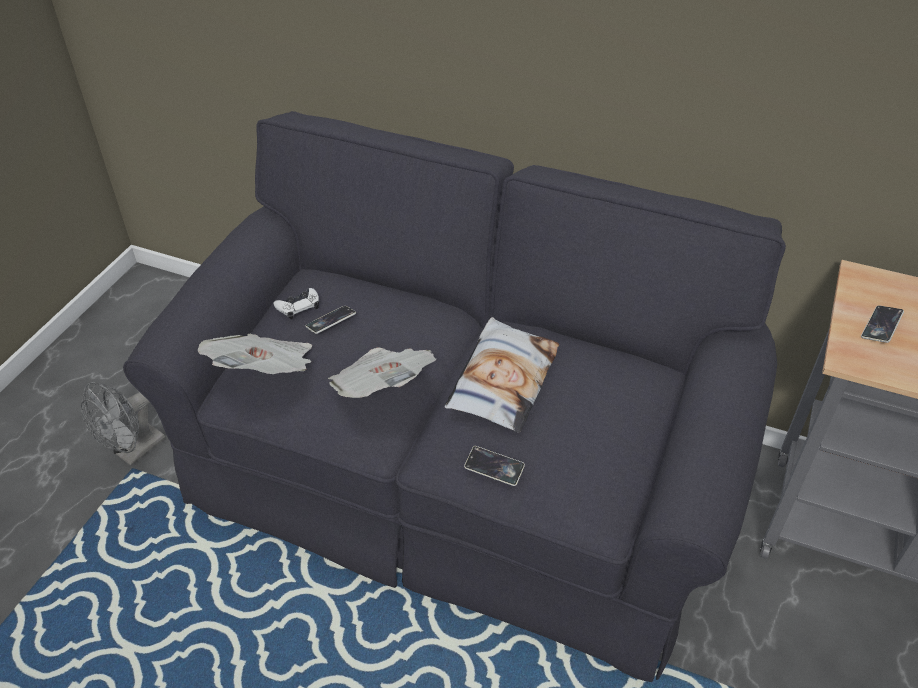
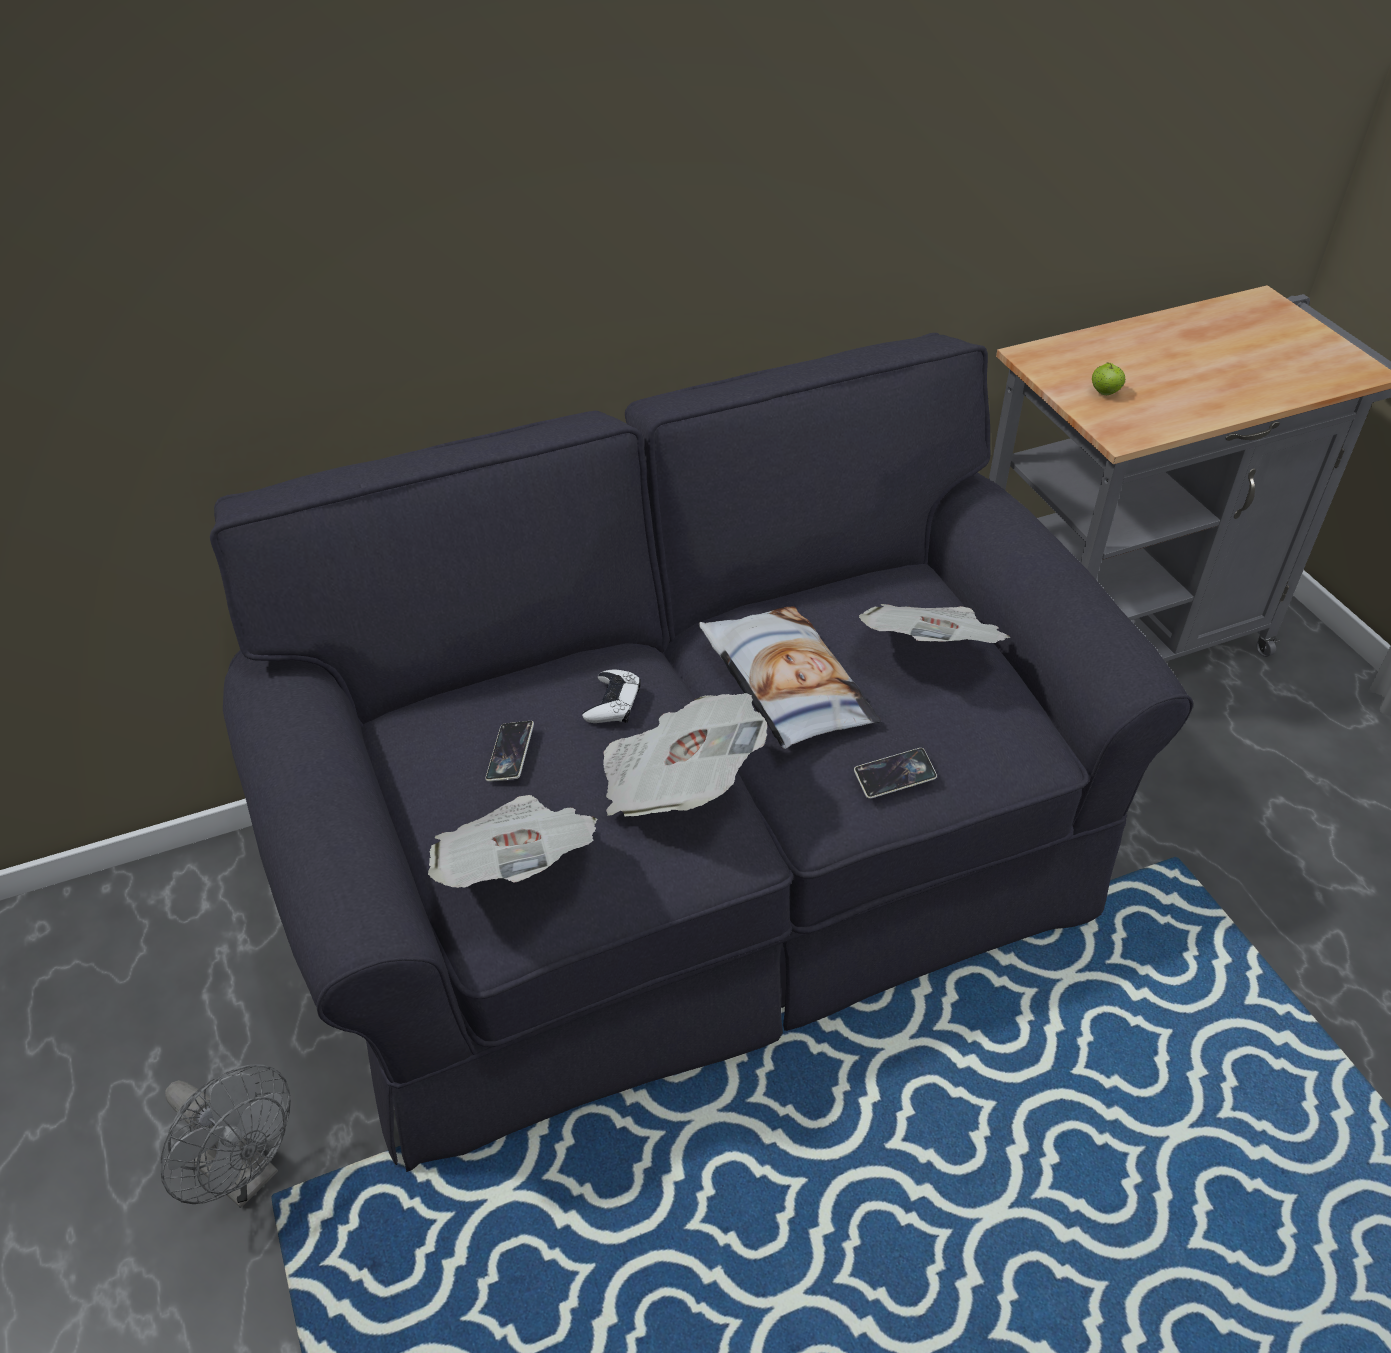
camera: 45 degrees left, 0 degrees up
grey fan [80,382,165,466] -> grey fan turned 45 degrees counterclockwise [160,1064,291,1208]
white game controller [274,288,319,319] -> white game controller moved to [582,670,641,723]
phone [861,306,904,343] -> apple [1092,362,1125,395]
none -> newspaper [859,604,1011,643]

